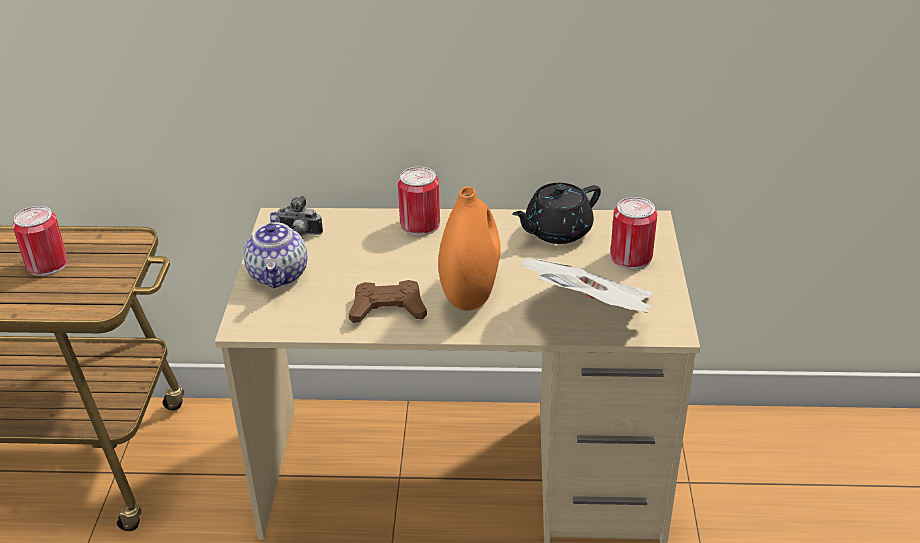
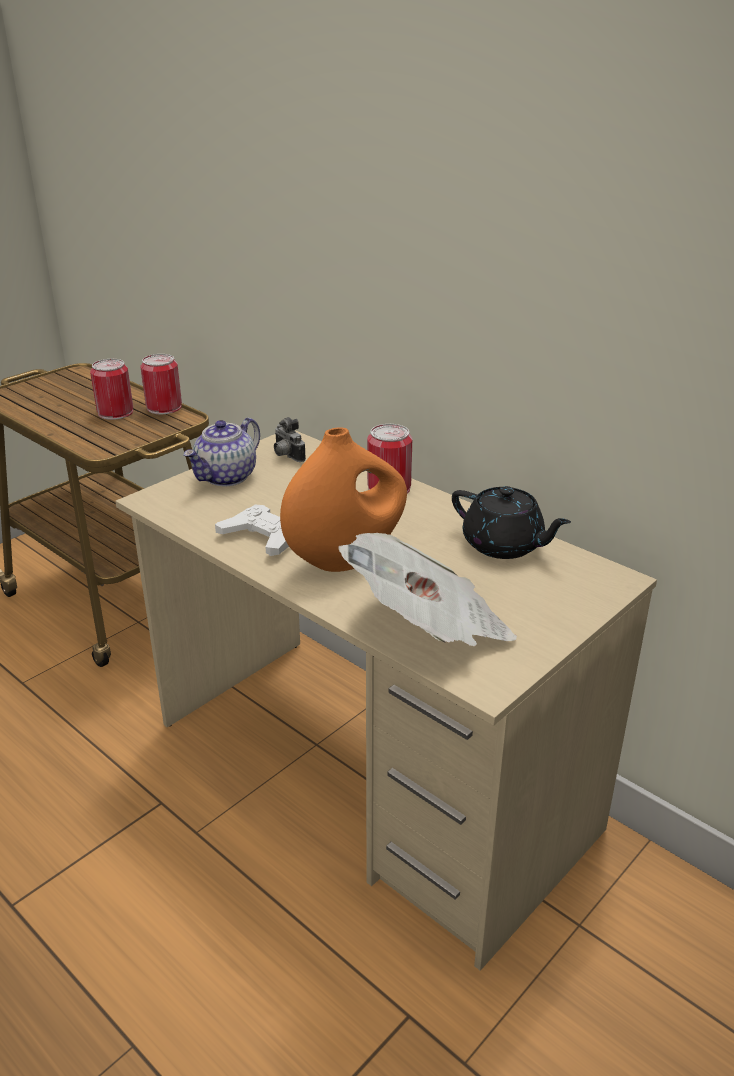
camera: 40 degrees right, 5 degrees down
brown game controller [348,280,427,323] -> white game controller [215,505,289,556]
black teapot [512,183,601,244] -> black teapot turned 150 degrees counterclockwise [452,486,571,559]
can [610,197,657,269] -> can moved to [140,354,182,414]

